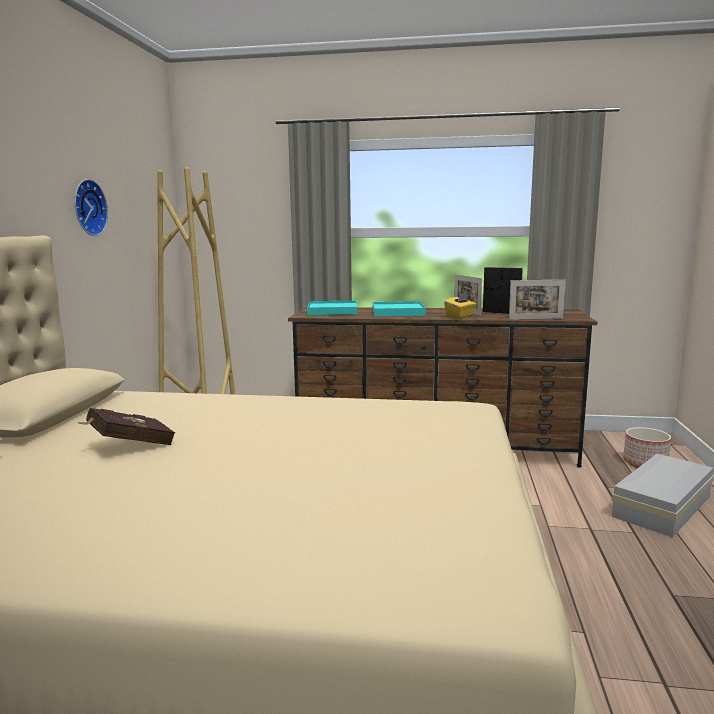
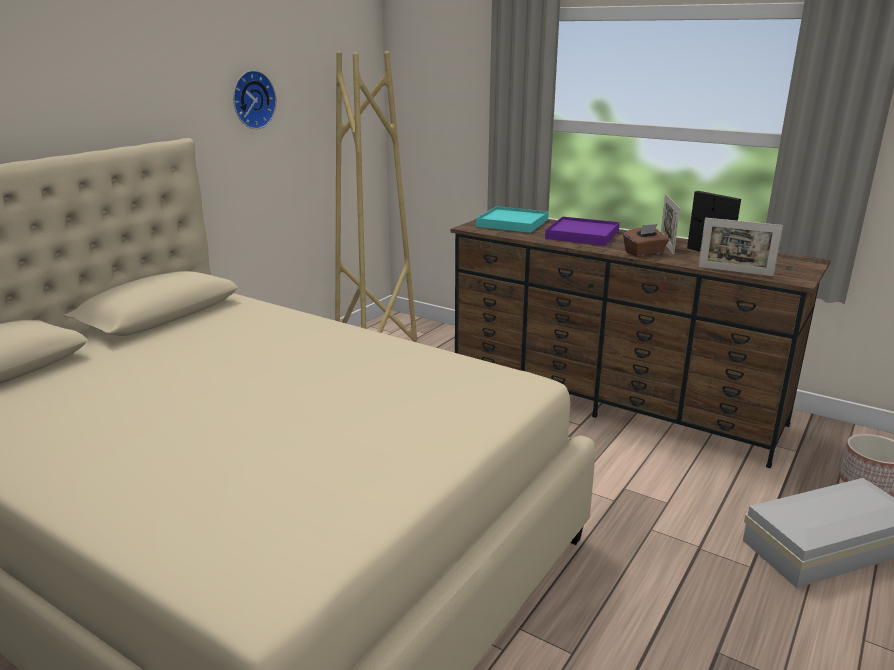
camera: 25 degrees right, 10 degrees up
red book [80,408,175,445] -> none
turquoise tray [373,301,426,316] -> purple tray [545,217,620,246]
yellow tissue box [444,292,477,319] -> brown tissue box [623,224,669,257]

